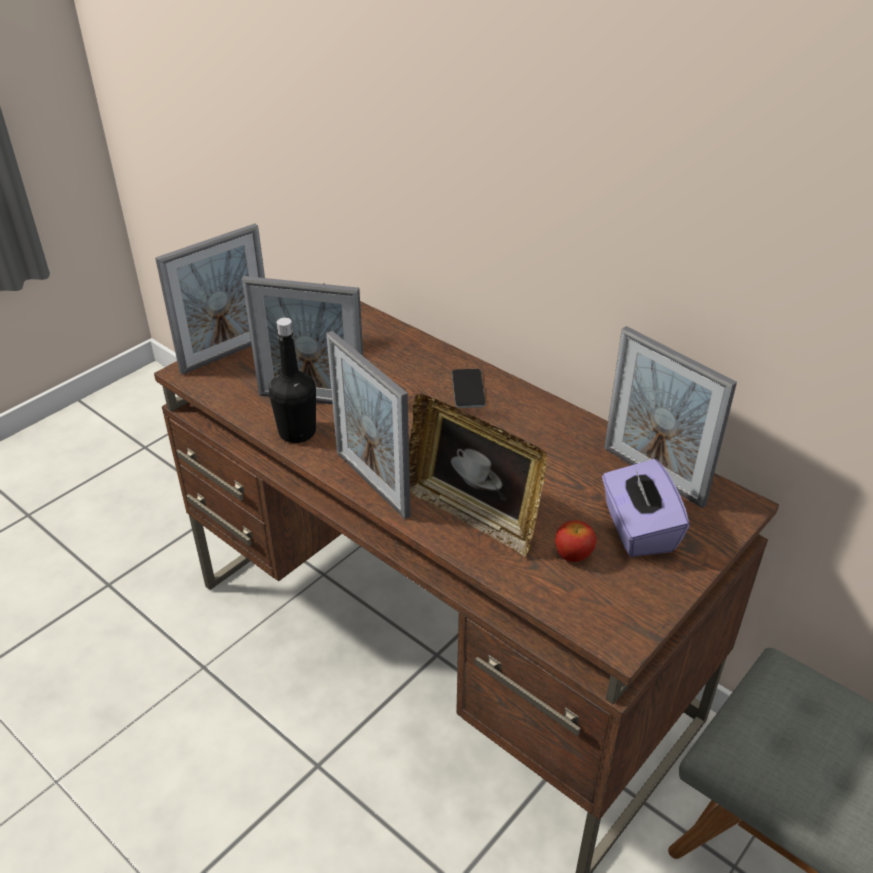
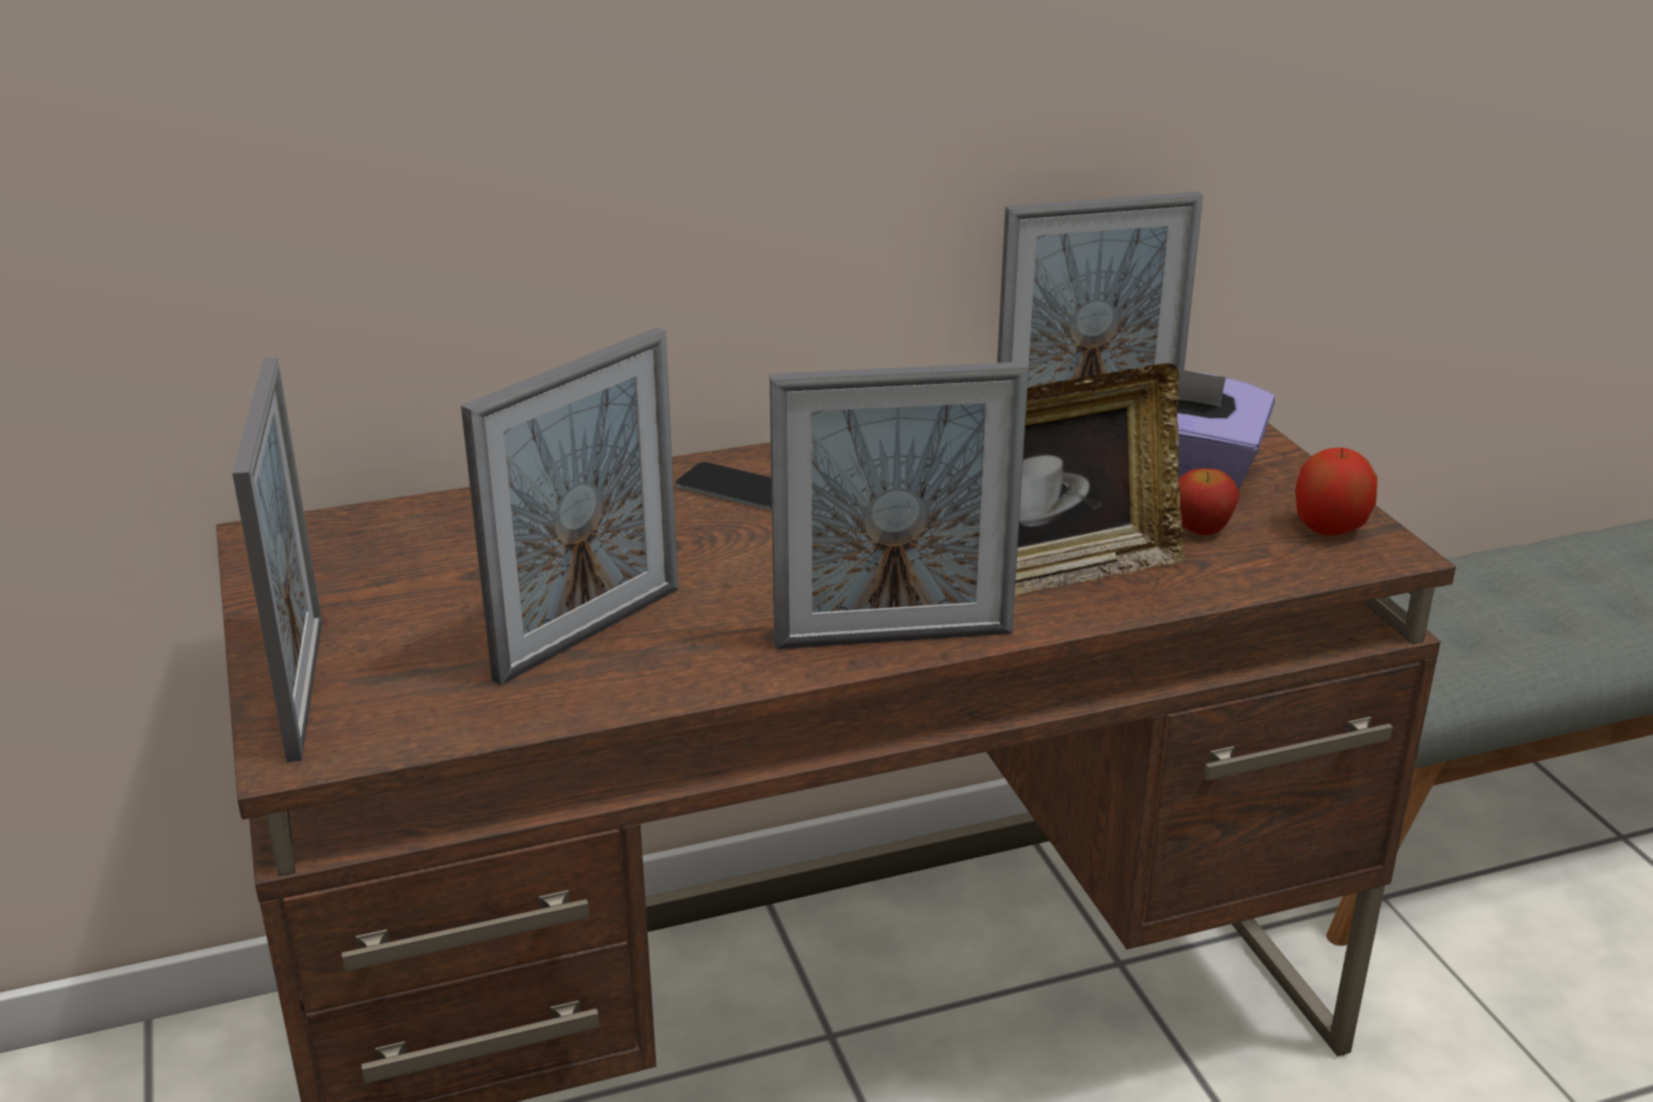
camera: 60 degrees left, 10 degrees down
black bottle [269,318,316,443] -> none
none -> apple [1295,447,1378,536]

